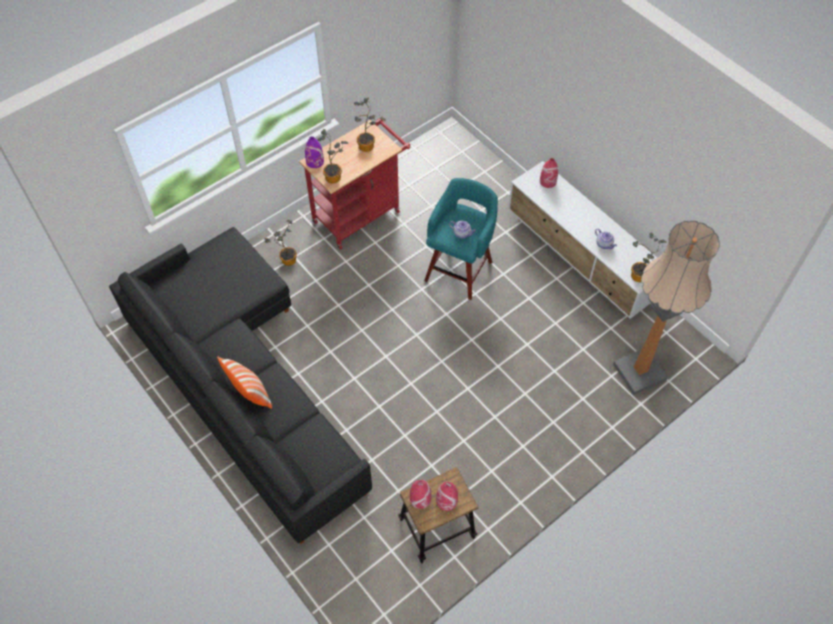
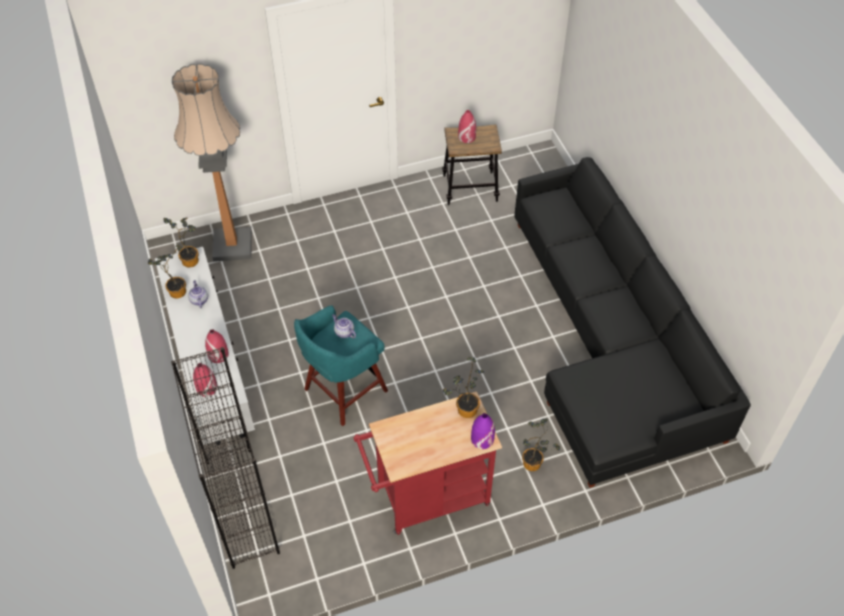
camera: 160 degrees left, 5 degrees down
pillow [217,356,272,409] -> none
potted plant [354,97,386,152] -> potted plant moved to [148,245,186,298]
red vase [410,480,431,509] -> red vase moved to [205,329,229,363]
none -> black bookcase [171,347,280,569]

